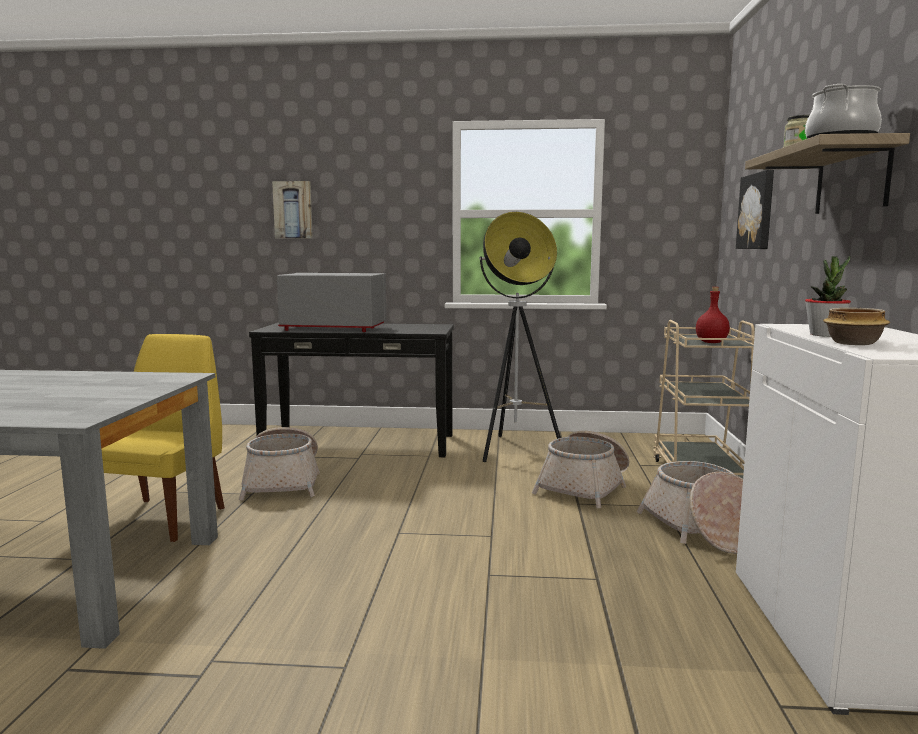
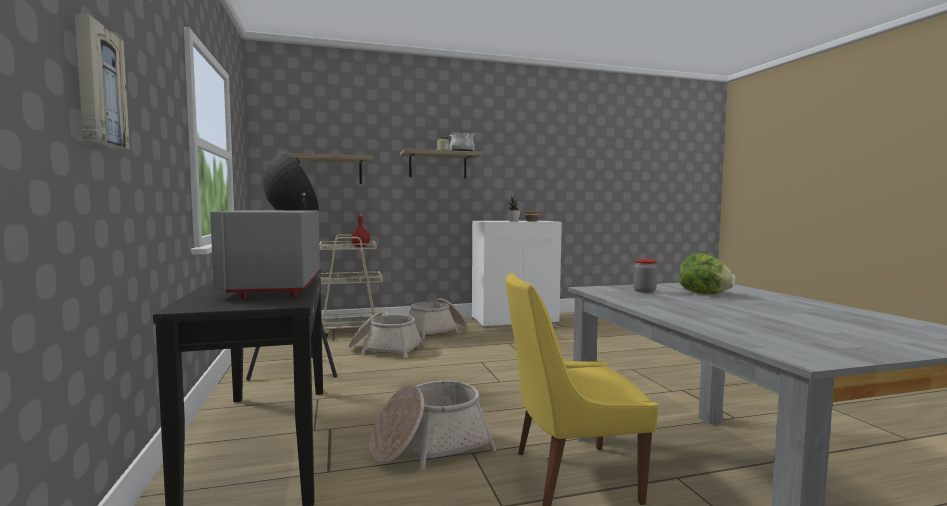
camera: 110 degrees left, 5 degrees down
picture [736,170,774,249] -> shelf [289,153,373,184]
none -> jar [633,259,657,293]
none -> lettuce [679,253,735,294]

